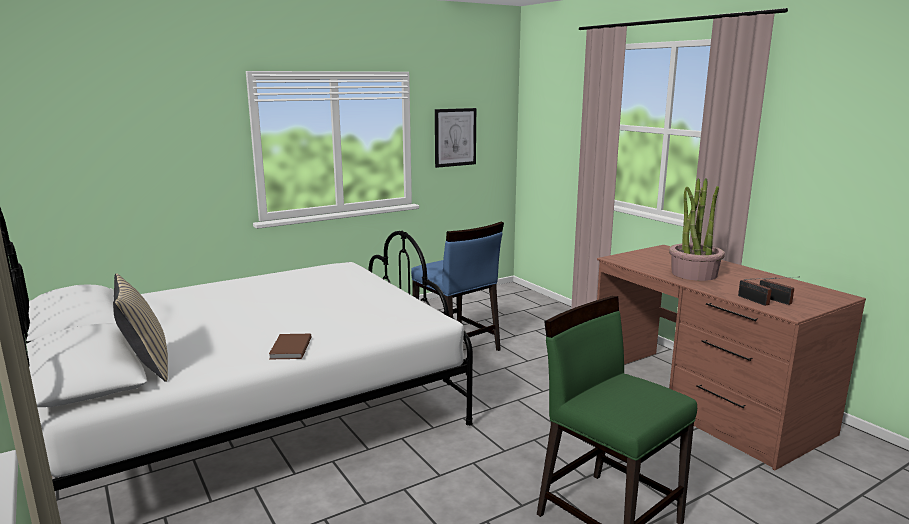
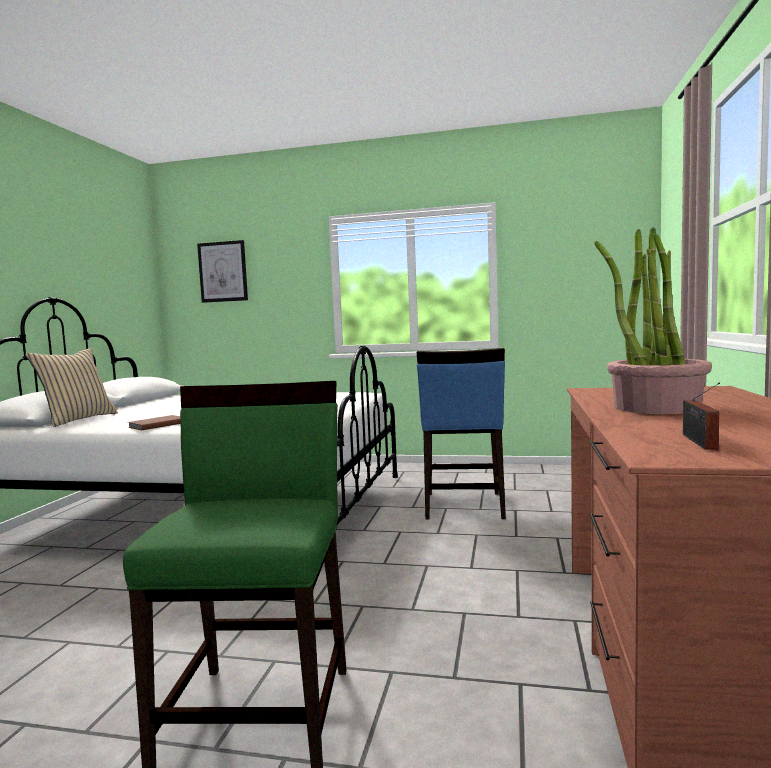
camera: 45 degrees right, 10 degrees down
picture [435,108,476,168] -> picture moved to [197,240,248,303]
radio [738,278,772,306] -> none

